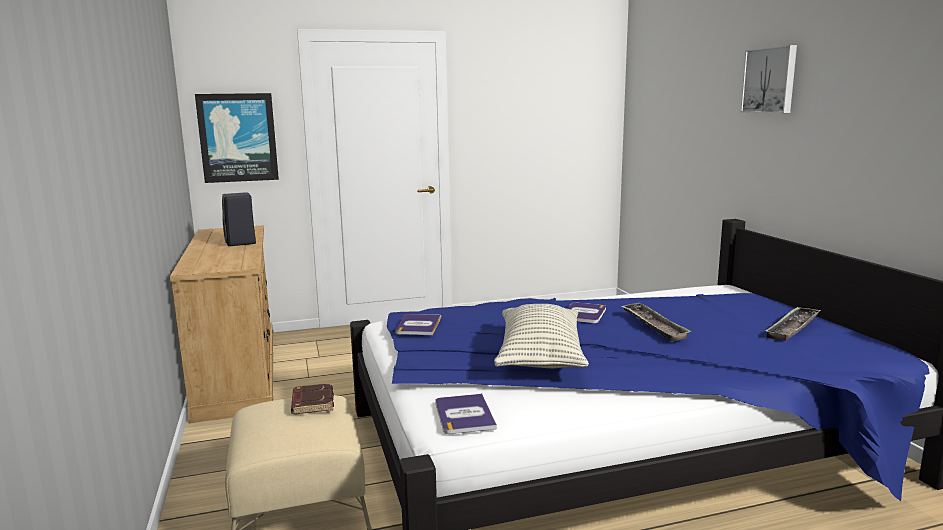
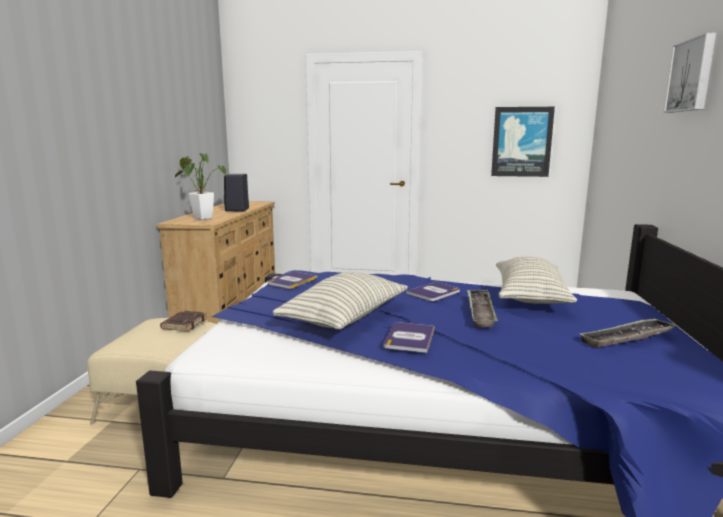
camera: 25 degrees right, 0 degrees up
picture [195,93,279,183] -> picture moved to [491,107,555,177]
book [435,394,497,434] -> book moved to [383,322,434,353]
none -> potted plant [175,153,226,220]
none -> pillow [496,257,577,304]

